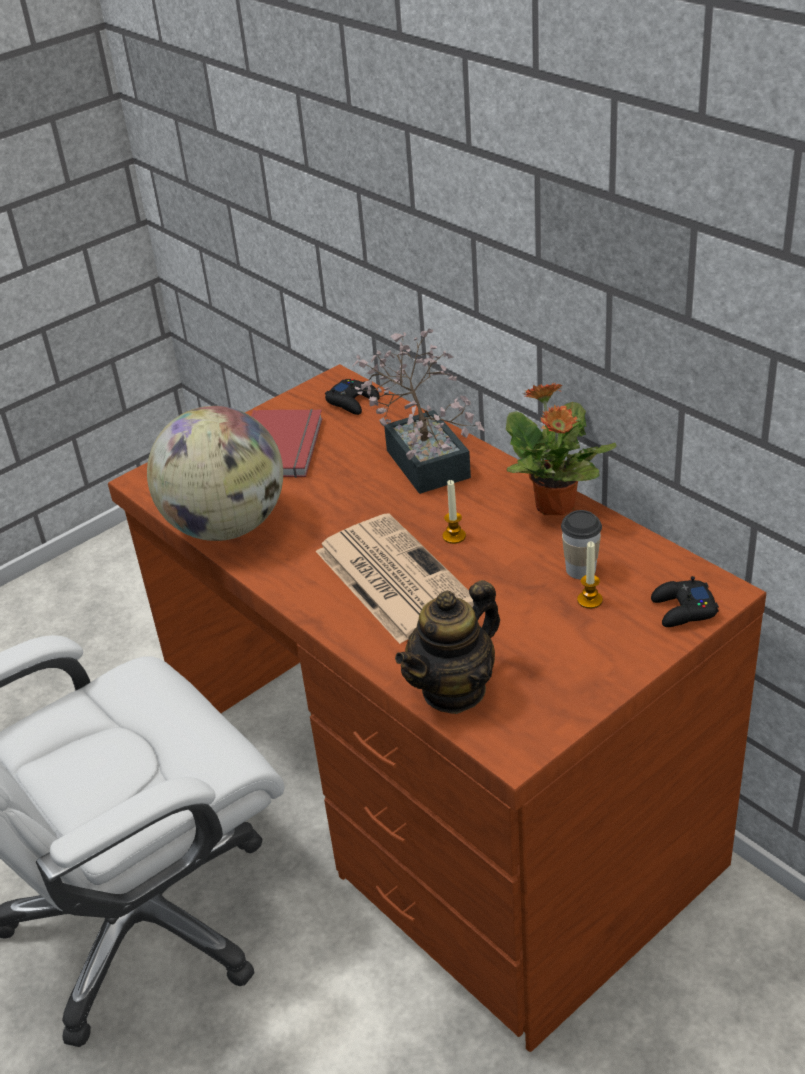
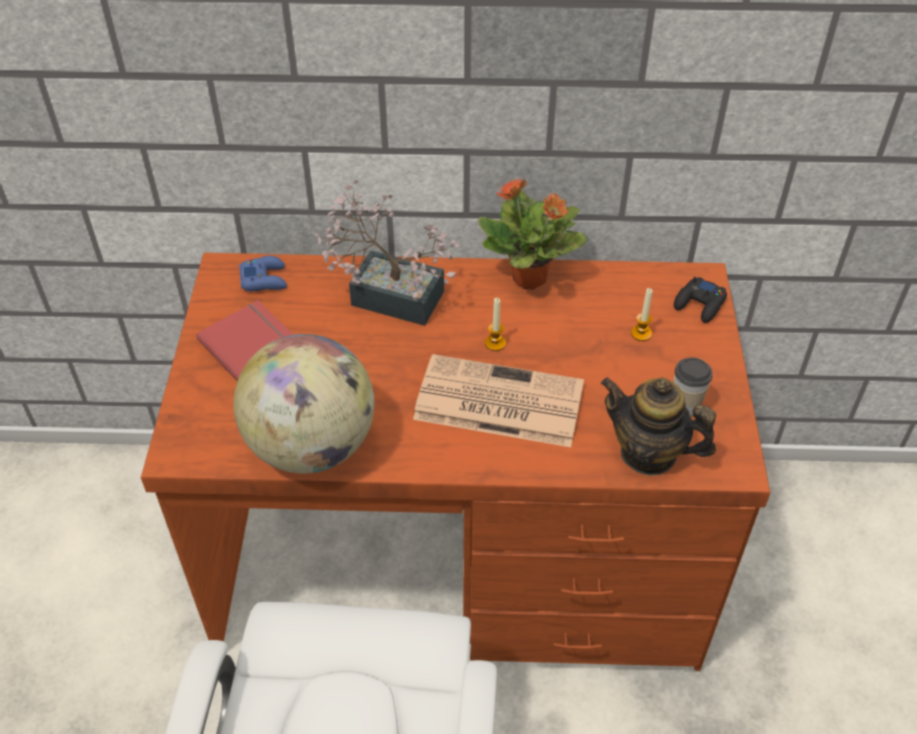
camera: 50 degrees left, 10 degrees up
black game controller [325,379,380,415] -> blue game controller [239,256,287,291]
teapot [395,580,500,714] -> teapot turned 120 degrees clockwise [601,377,716,476]
cup [561,510,602,579] -> cup moved to [673,357,713,417]

